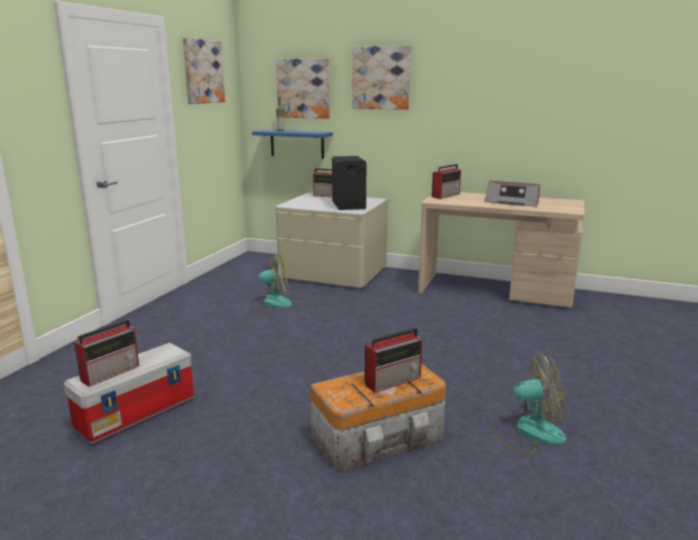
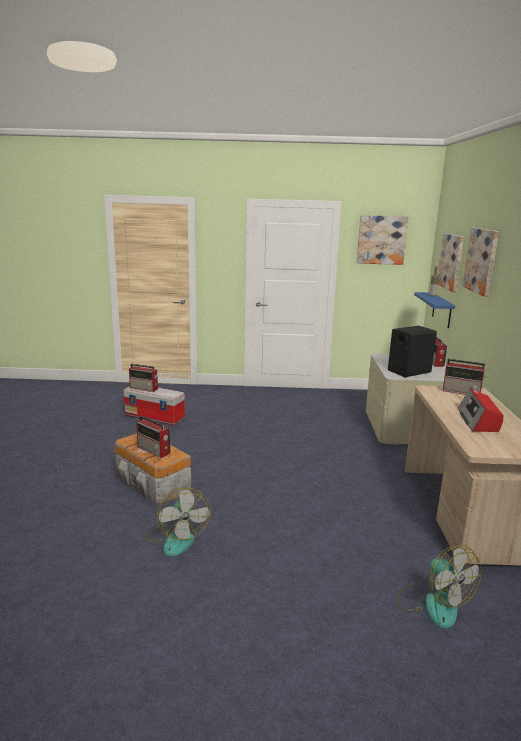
camera: 70 degrees right, 0 degrees up
fan [247,254,292,313] -> fan moved to [398,545,481,629]

